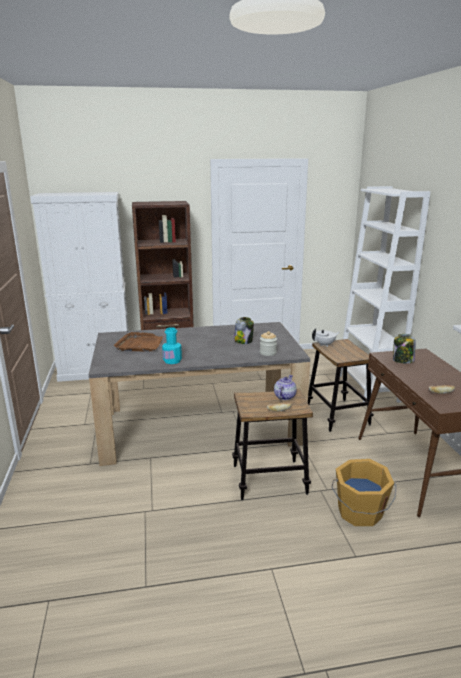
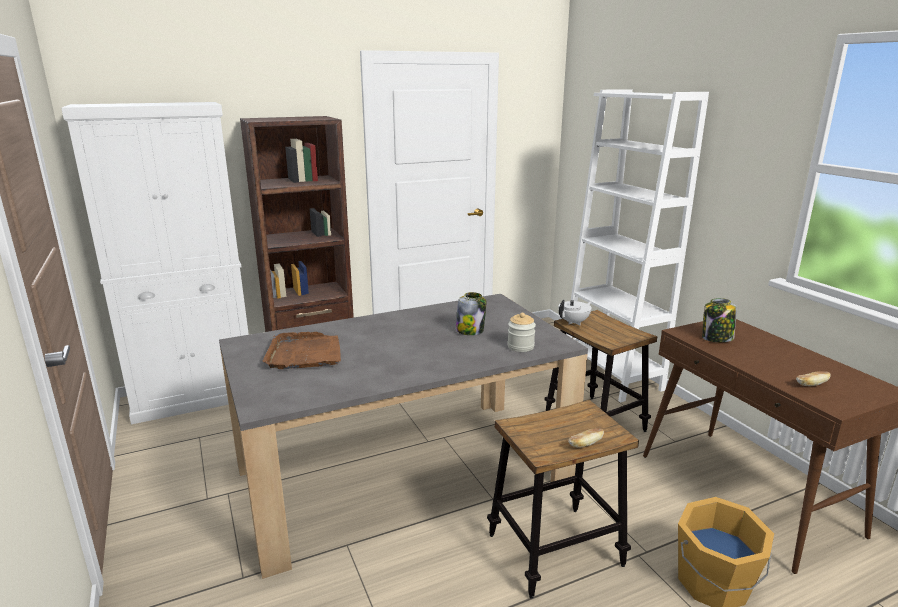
camera: 15 degrees left, 0 degrees up
turquoise bottle [162,327,182,364] -> none
teapot [274,375,297,400] -> none

